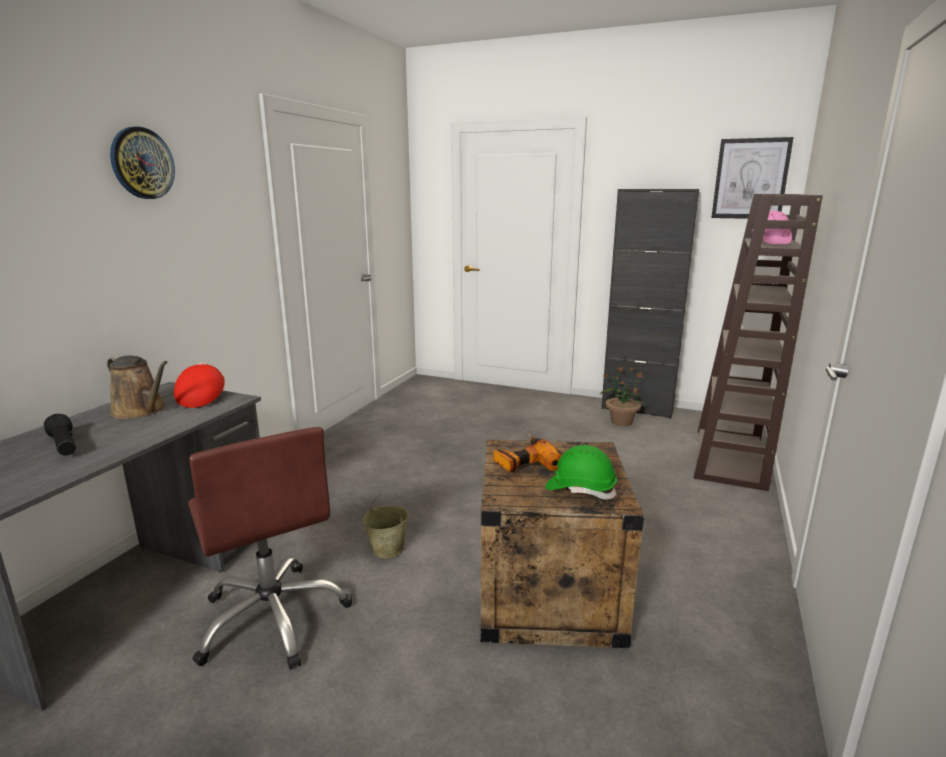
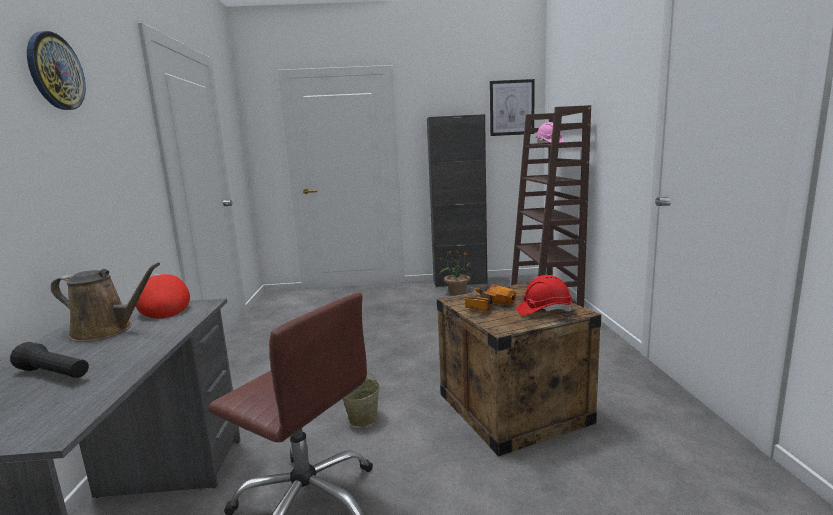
camera: 25 degrees left, 5 degrees down
green hard hat [545,445,617,500] -> red hard hat [516,275,572,315]

